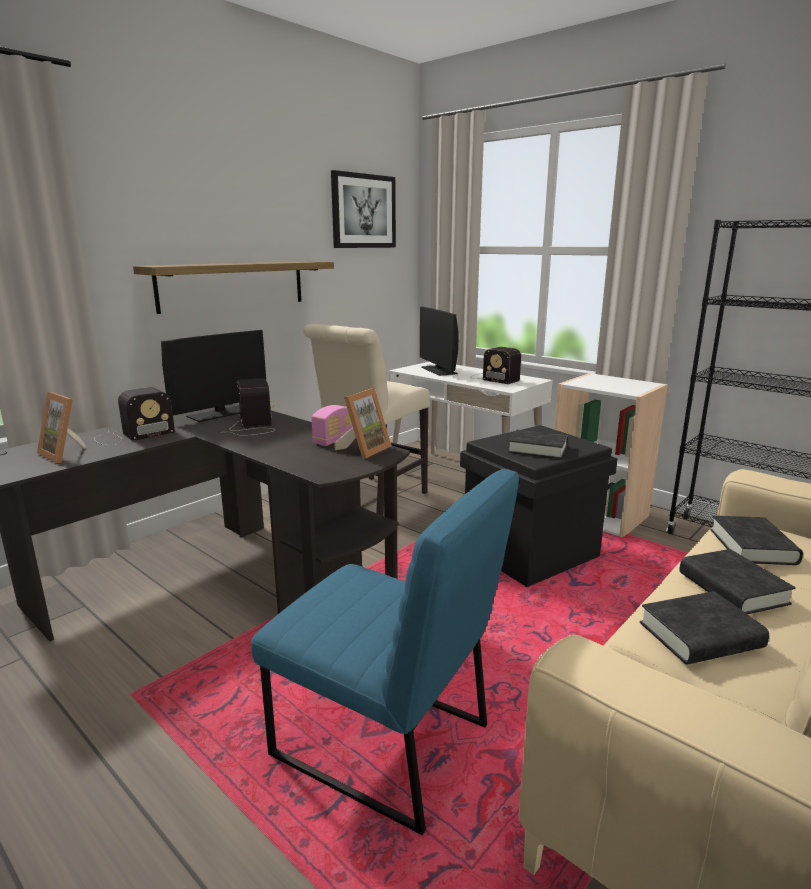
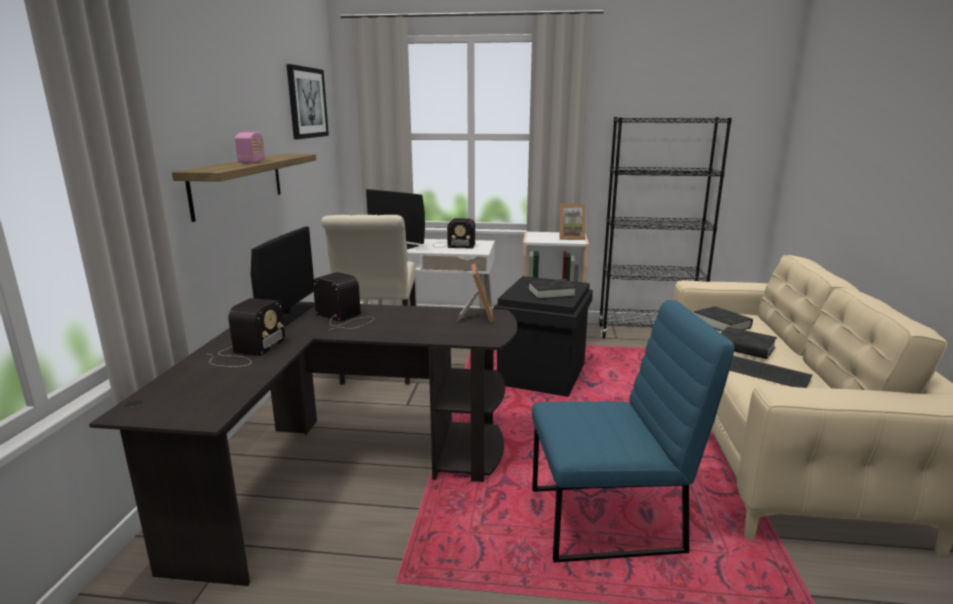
camera: 35 degrees left, 0 degrees up
picture frame [37,392,85,463] -> picture frame moved to [559,204,586,240]
radio [312,405,353,446] -> radio moved to [235,132,265,164]
black book [640,591,769,664] -> keyboard [729,356,813,388]

